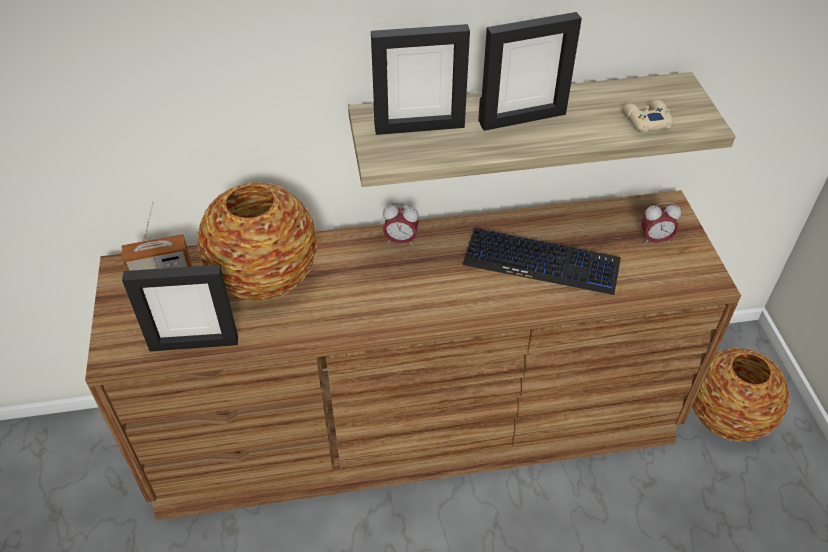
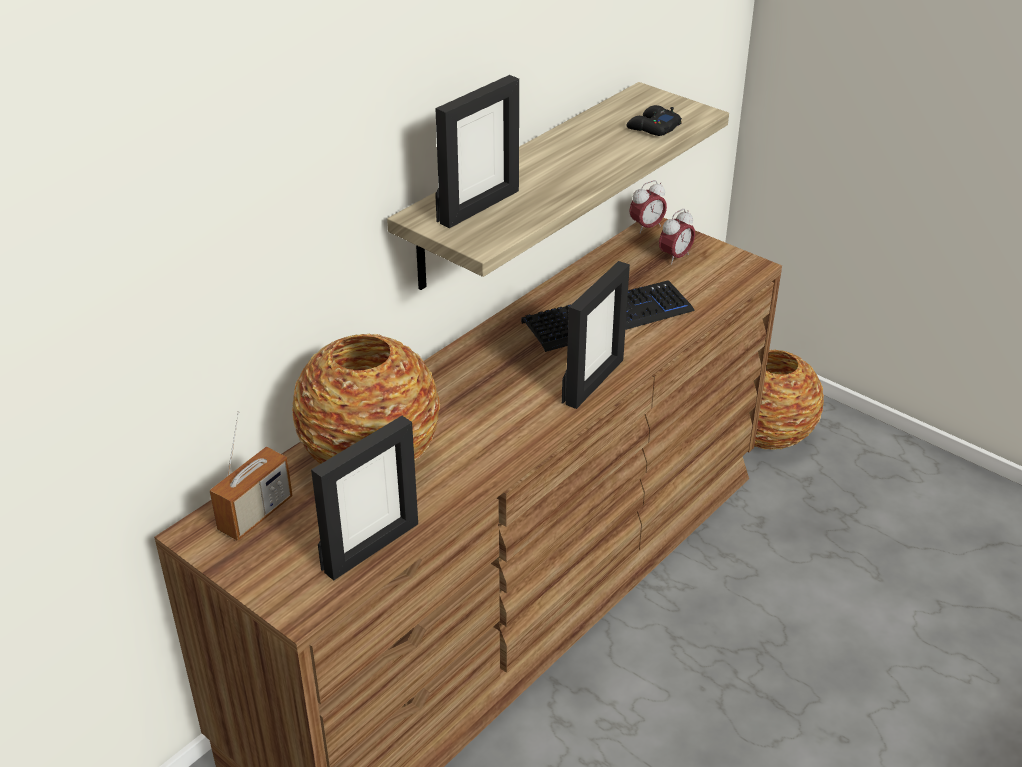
camera: 40 degrees left, 10 degrees down
alarm clock [383,203,419,246] -> alarm clock moved to [629,180,667,234]
picture frame [478,12,582,131] -> picture frame moved to [562,261,630,409]
beige game controller [622,100,673,132] -> black game controller [626,105,682,136]

